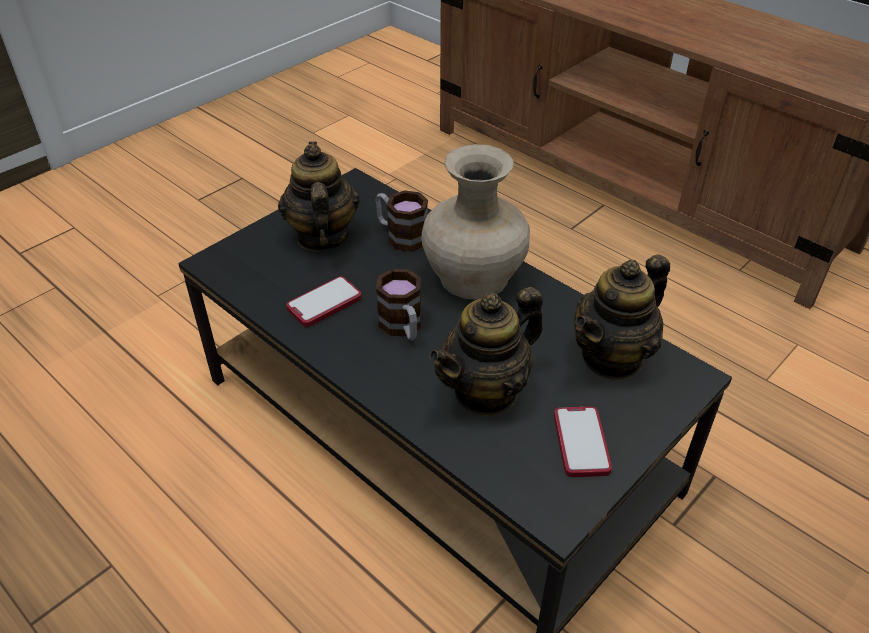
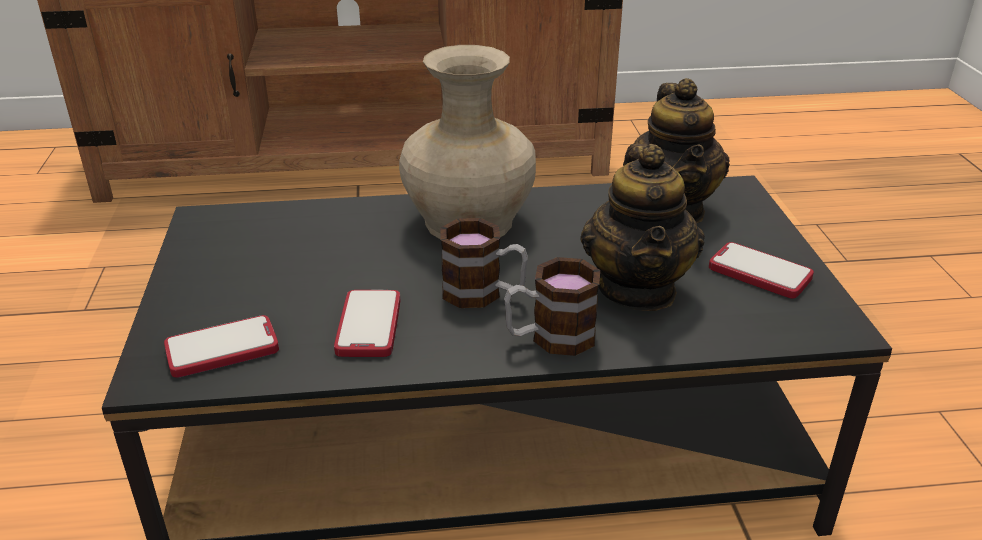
camera: 50 degrees left, 10 degrees down
teapot [278,142,360,251] -> none
mug [375,190,428,252] -> mug moved to [504,257,600,356]
none -> phone [164,315,279,378]

